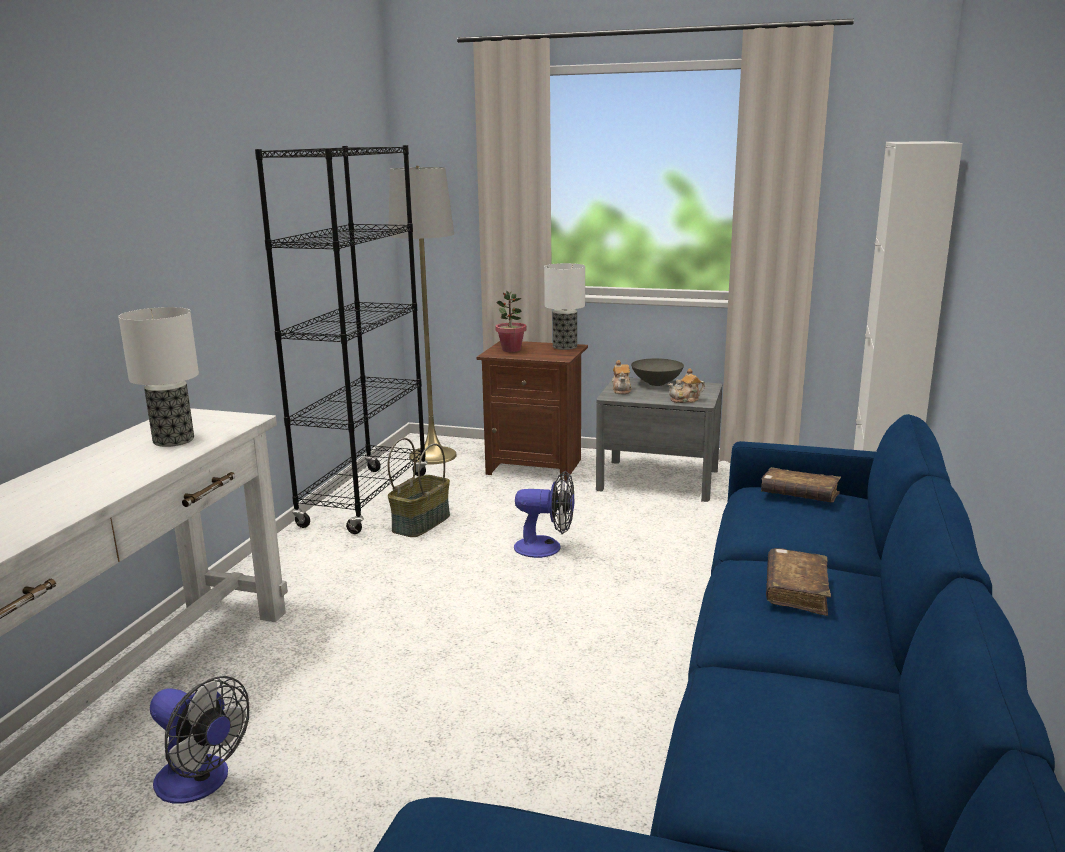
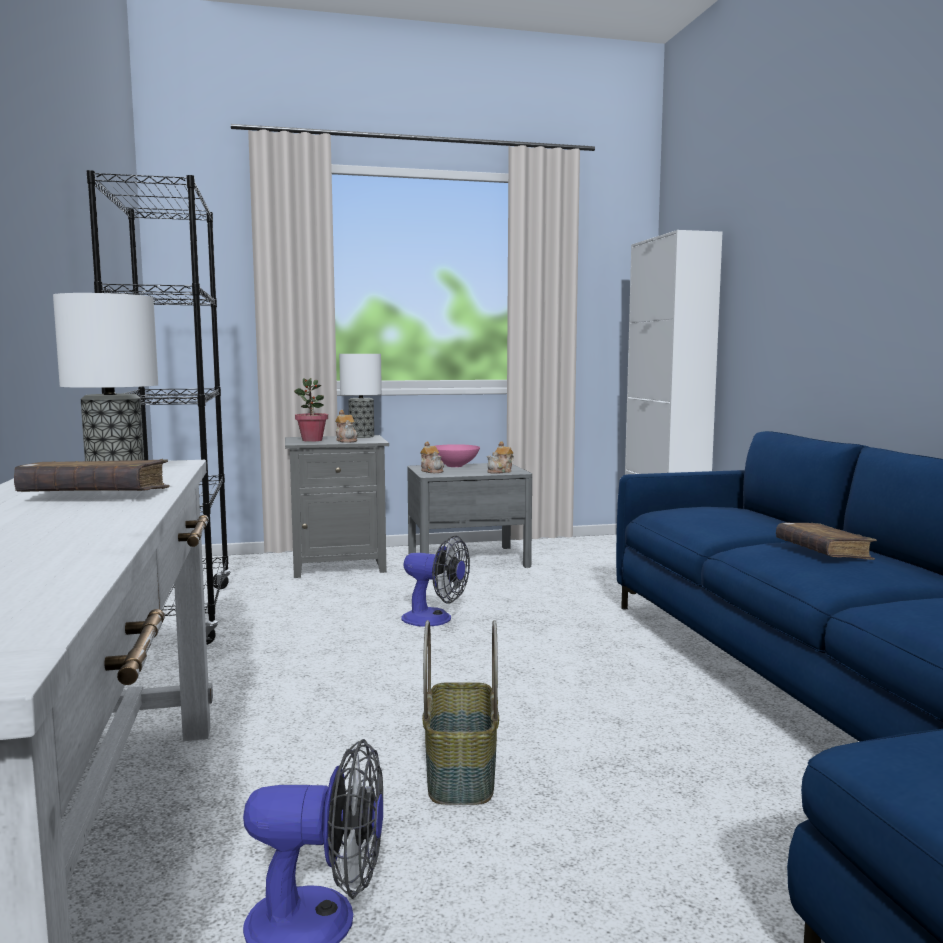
camera: 30 degrees left, 10 degrees down
grey floor lamp [388,166,457,465] -> none
basket [388,438,450,537] -> basket moved to [422,620,499,805]
brown nightstand [477,341,588,482] -> grey nightstand [285,435,389,578]
fan [514,471,574,558] -> fan turned 45 degrees clockwise [401,535,470,627]
grey bowl [631,358,684,386] -> pink bowl [436,444,480,467]
brown book [761,467,841,503] -> brown book moved to [14,459,170,492]
none -> teapot [335,410,358,443]

